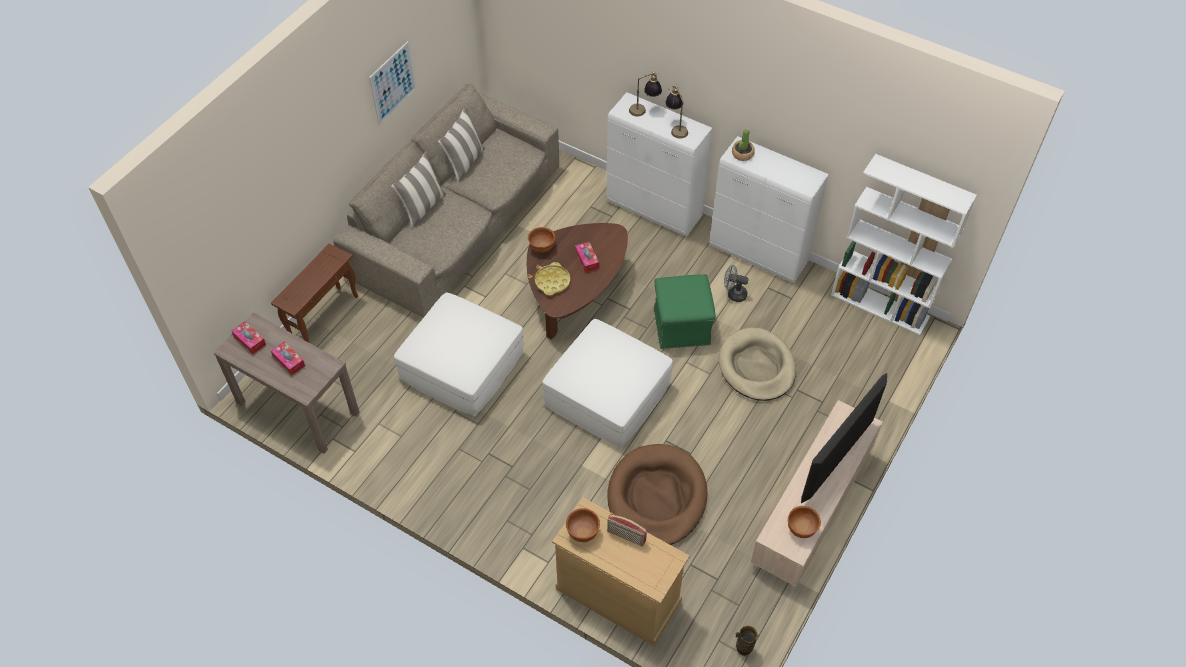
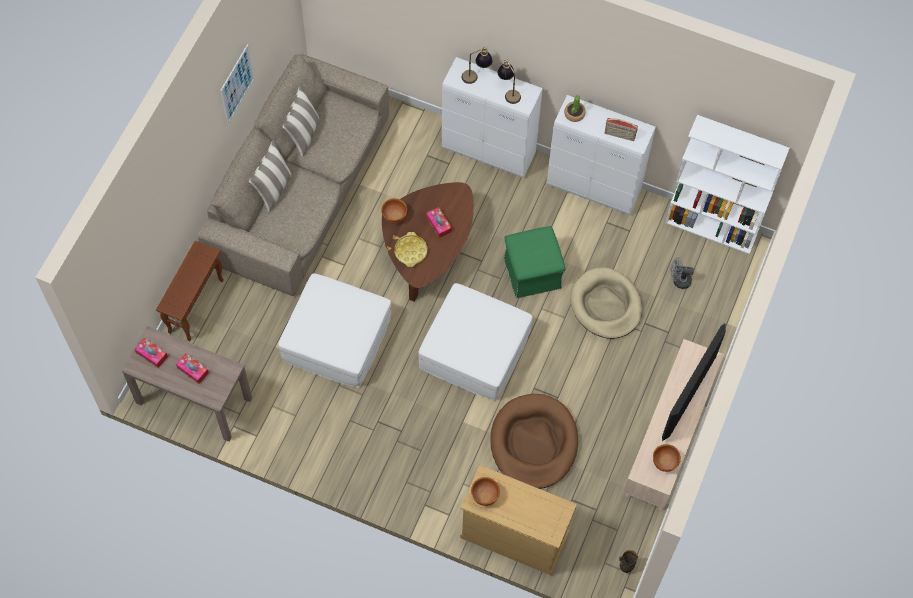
camera: 10 degrees left, 10 degrees up
radio [607,514,647,546] -> radio moved to [605,118,638,141]
grey fan [724,265,749,302] -> grey fan moved to [670,257,694,289]

